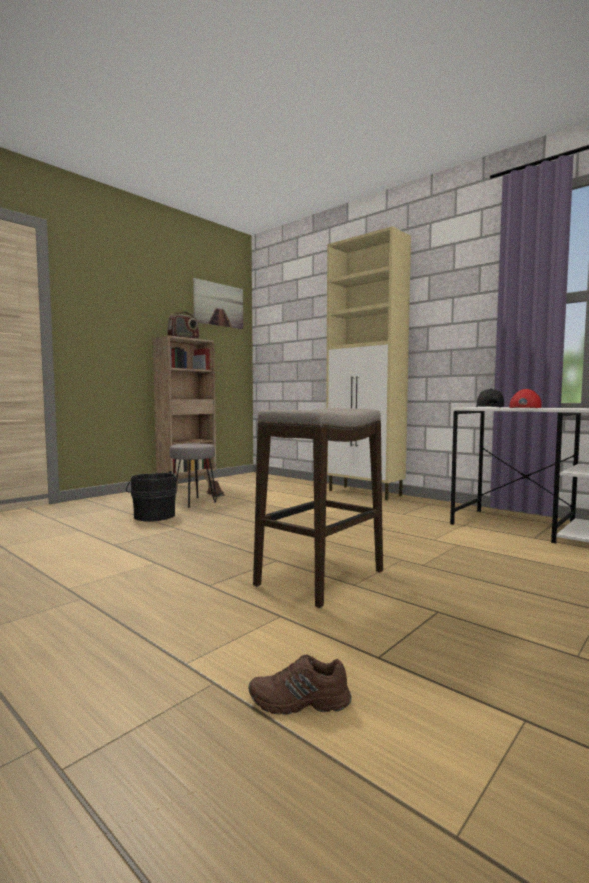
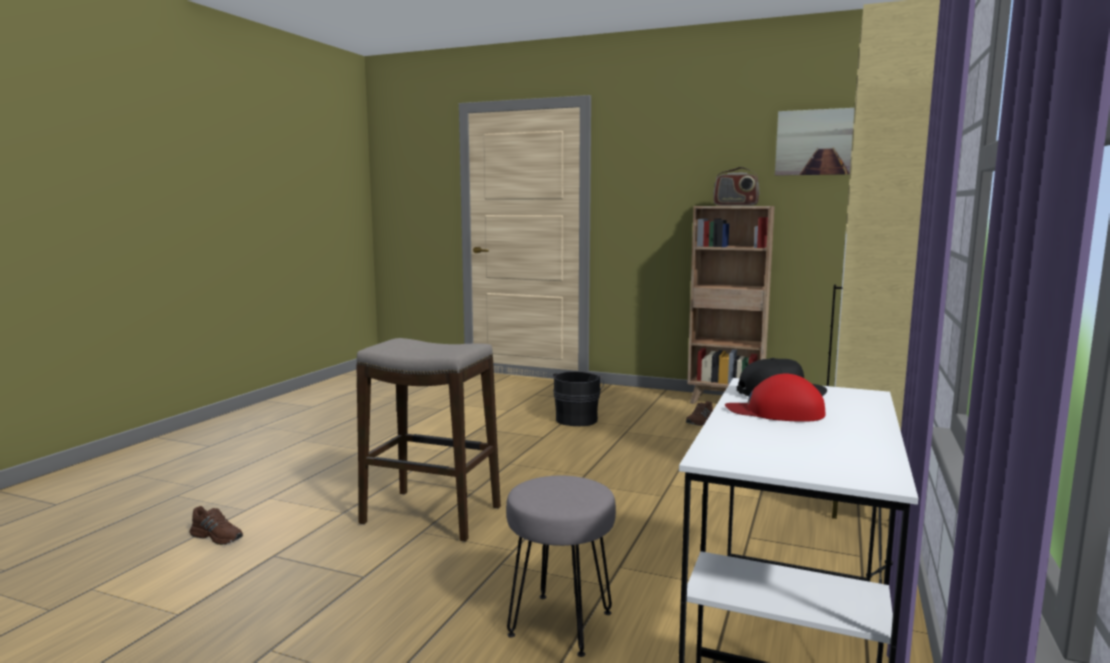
camera: 70 degrees right, 5 degrees up
grey stool [170,443,217,508] -> grey stool moved to [506,476,616,657]
brown shoe [248,654,351,715] -> brown shoe turned 135 degrees clockwise [190,506,243,545]

